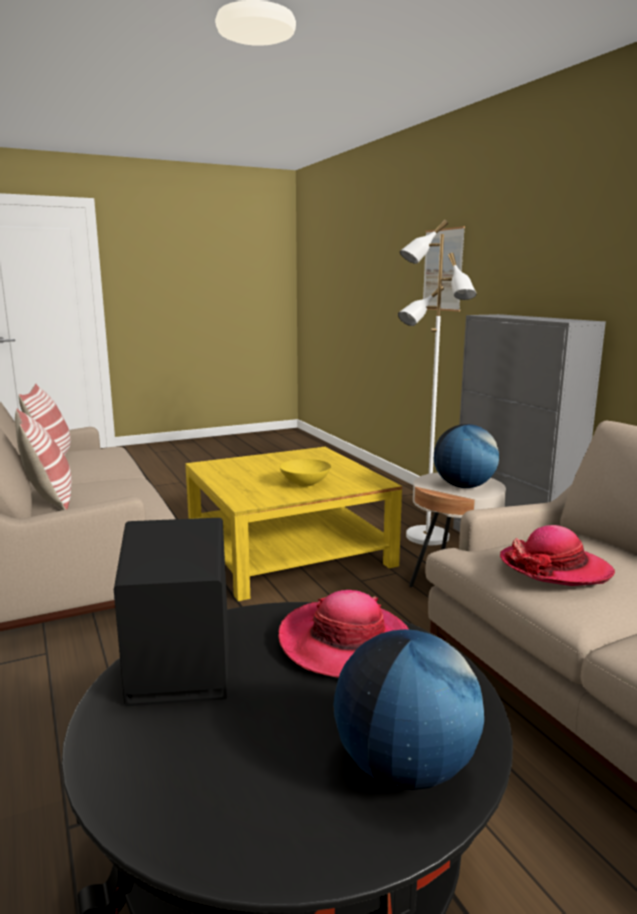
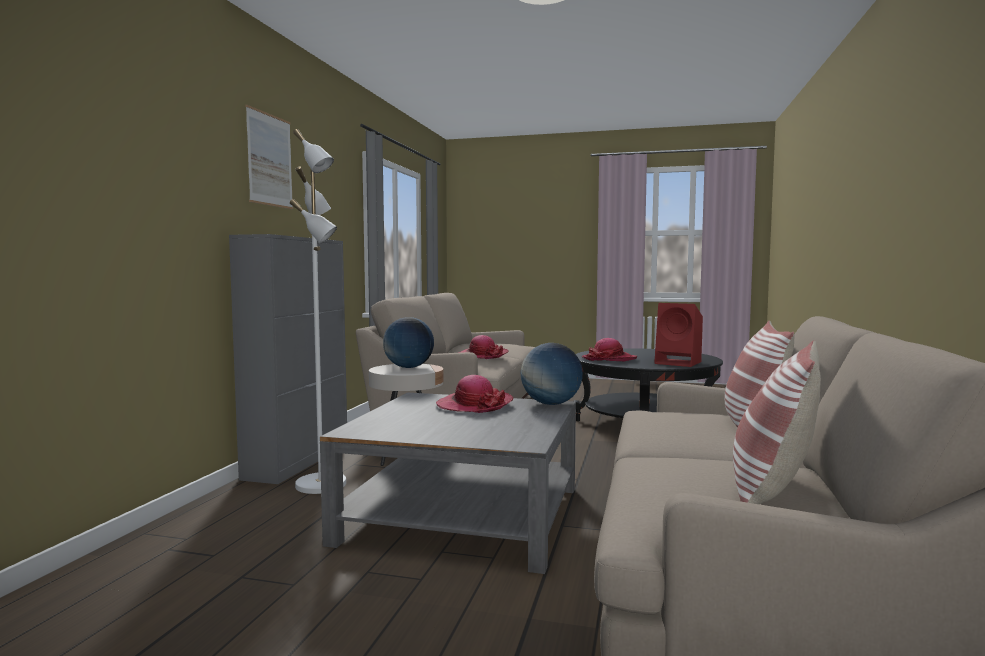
camera: 140 degrees left, 10 degrees down
black speaker [114,518,229,706] -> red speaker [654,303,703,367]
yellow coffee table [185,447,402,601] -> grey coffee table [320,393,576,574]
yellow bowl [280,459,331,487] -> hat [436,375,514,413]
globe [333,629,484,790] -> globe moved to [521,343,583,405]
picture [423,226,465,312] -> picture moved to [246,105,293,209]

